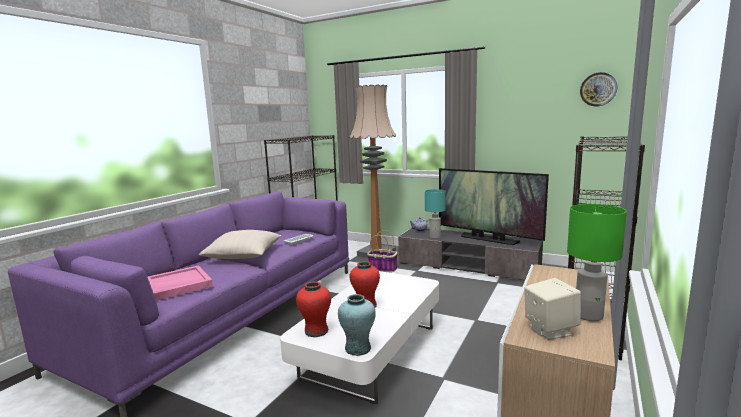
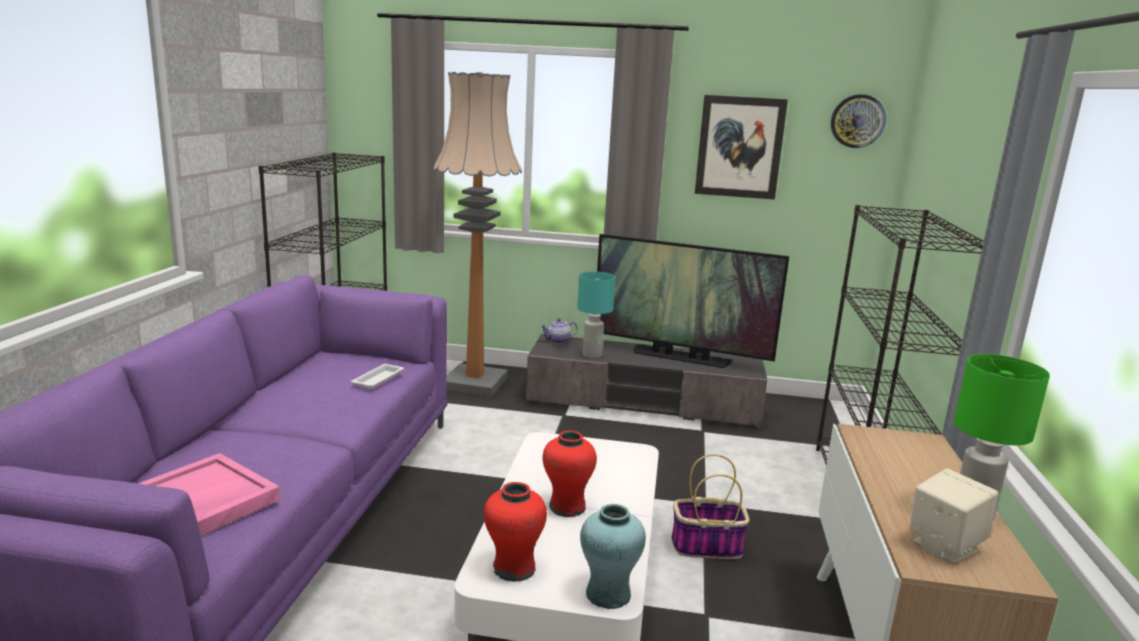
camera: 20 degrees left, 5 degrees up
beige pillow [199,230,282,259] -> none
basket [367,230,398,272] -> basket moved to [671,454,749,559]
none -> picture [695,95,788,199]

